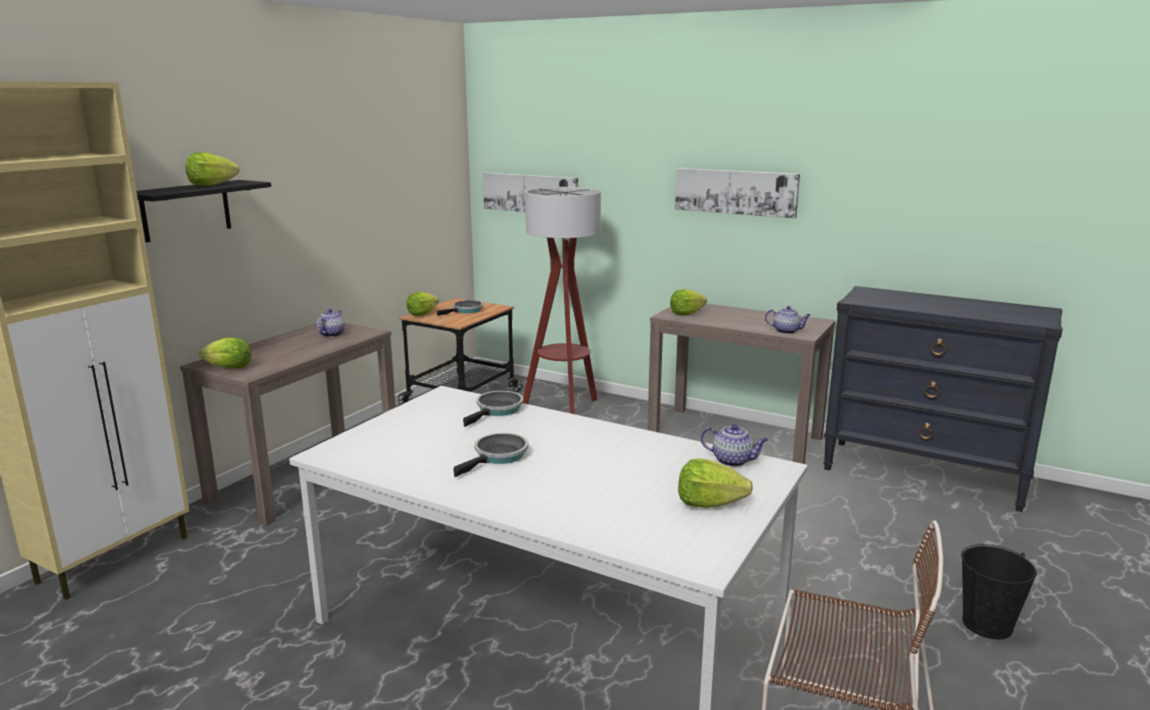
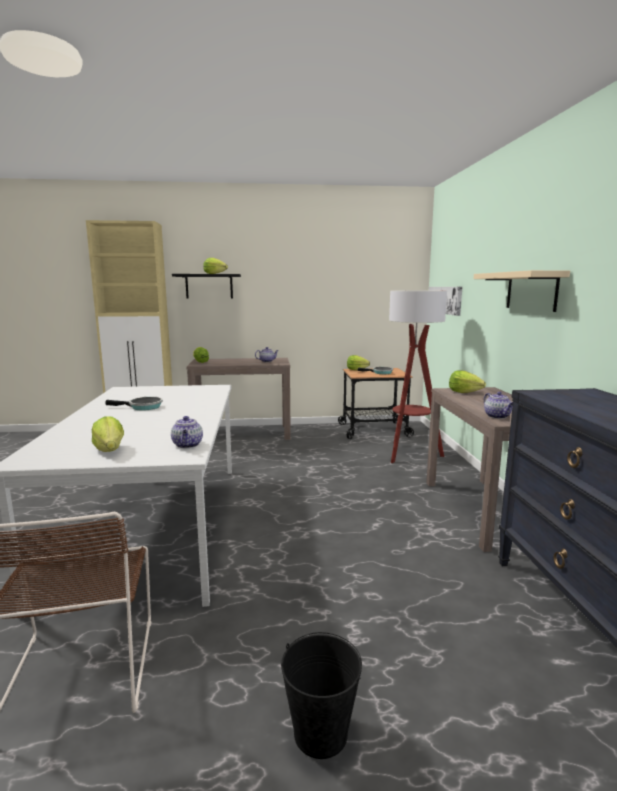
camera: 55 degrees right, 5 degrees down
frying pan [463,391,523,427] -> none
picture [675,168,800,218] -> beige shelf [474,270,570,312]

